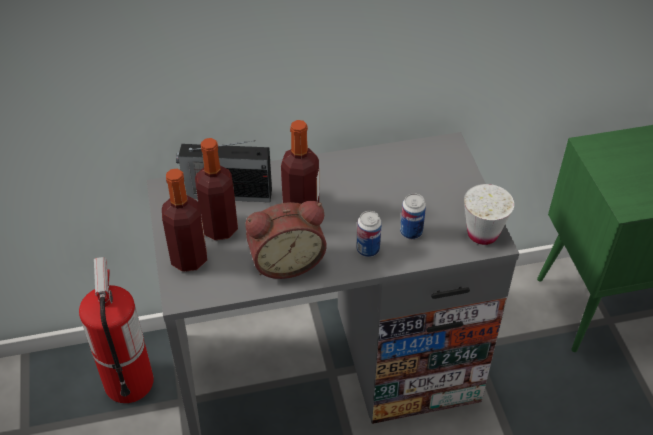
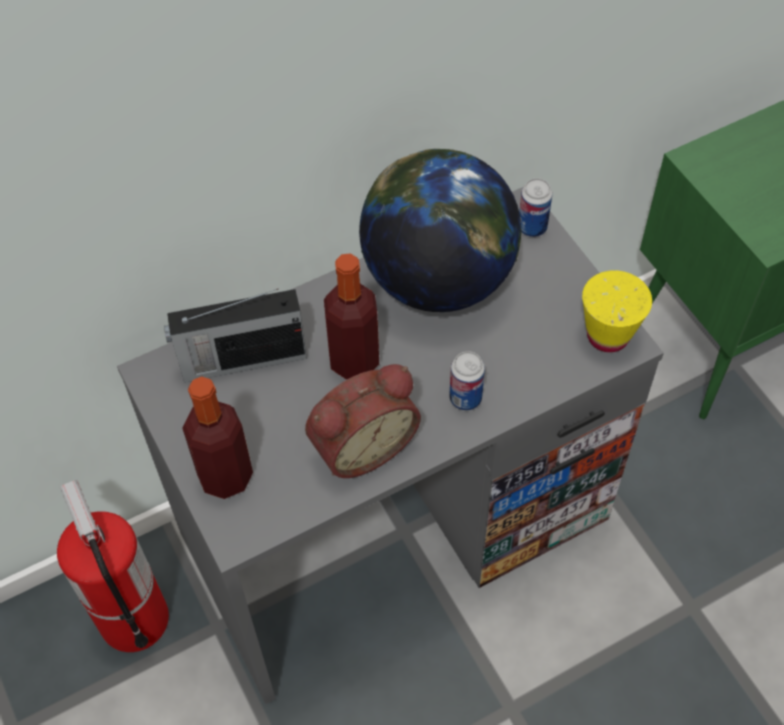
camera: 15 degrees left, 10 degrees up
bottle [195,138,238,241] -> none
can [400,193,426,239] -> can moved to [519,178,552,237]
white cup [464,184,514,245] -> yellow cup [582,270,652,353]
none -> globe [359,149,522,312]

